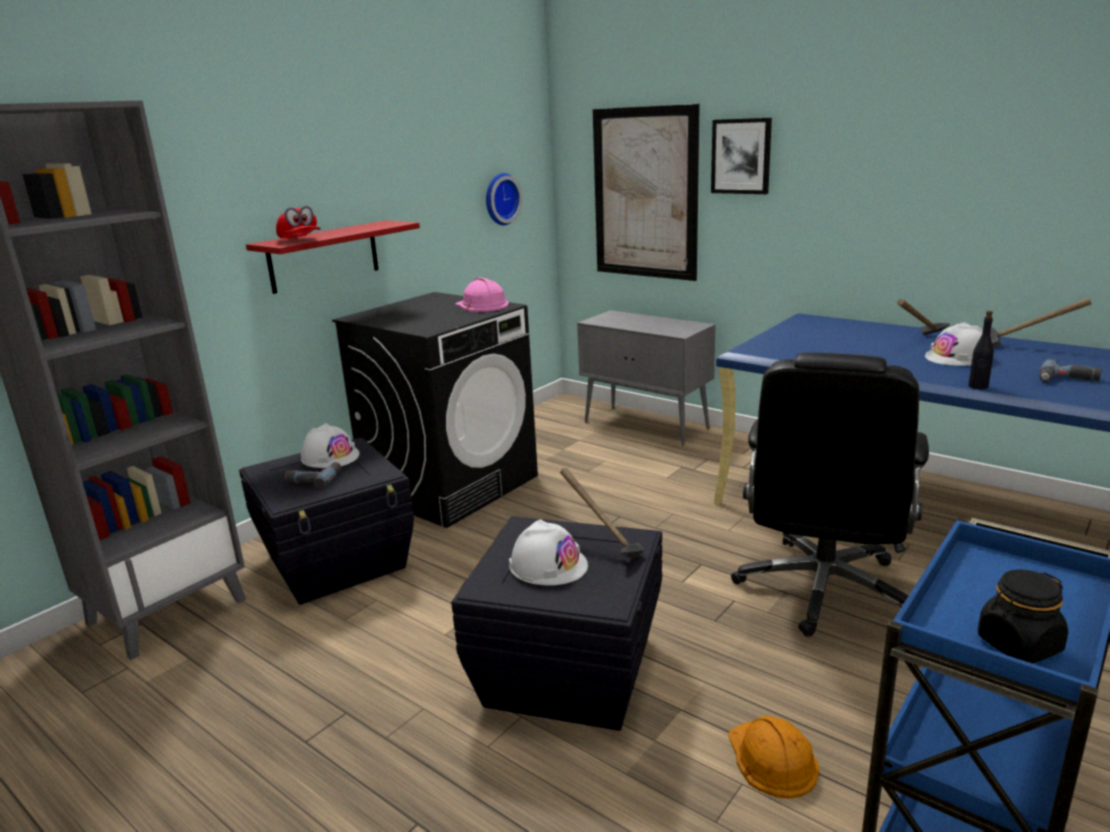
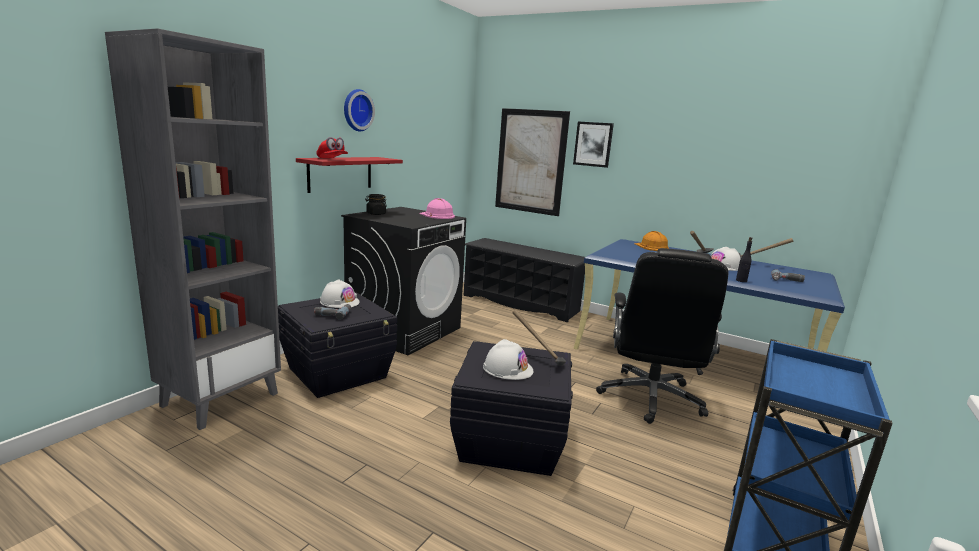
camera: 10 degrees left, 5 degrees down
wall clock [486,173,522,225] -> wall clock moved to [344,89,375,131]
grey cabinet [577,310,716,446] -> black shoe rack [464,238,585,322]
orange hard hat [728,716,819,799] -> orange hard hat moved to [635,231,669,251]
black jar [978,569,1068,664] -> black jar moved to [365,194,387,215]

